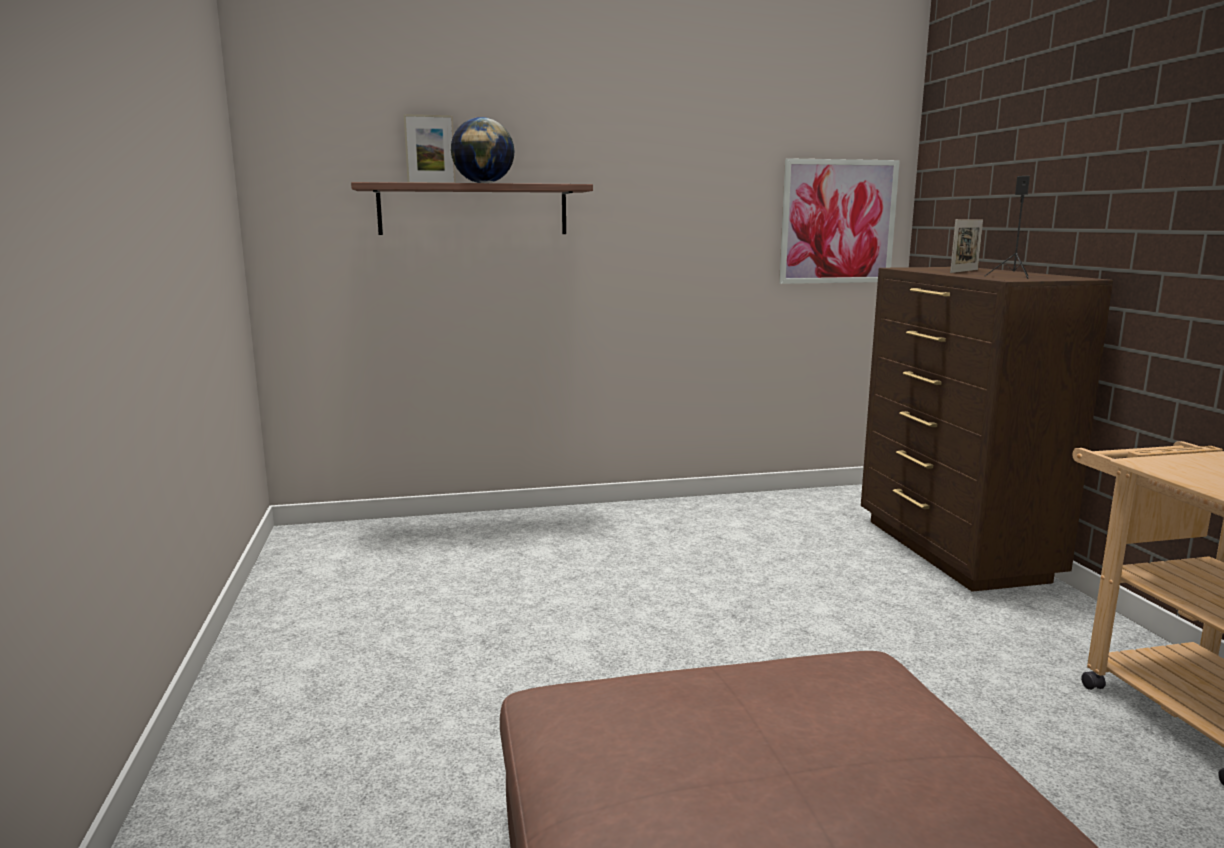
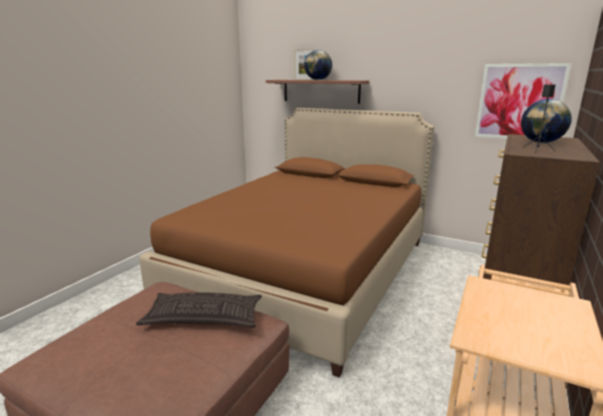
camera: 40 degrees right, 5 degrees up
picture frame [950,219,983,273] -> globe [521,99,572,143]
none -> pillow [136,292,262,327]
none -> brown bed [139,108,434,377]

